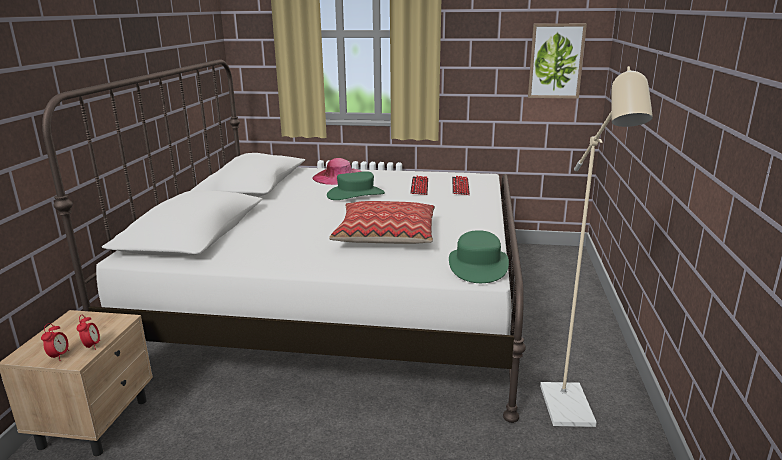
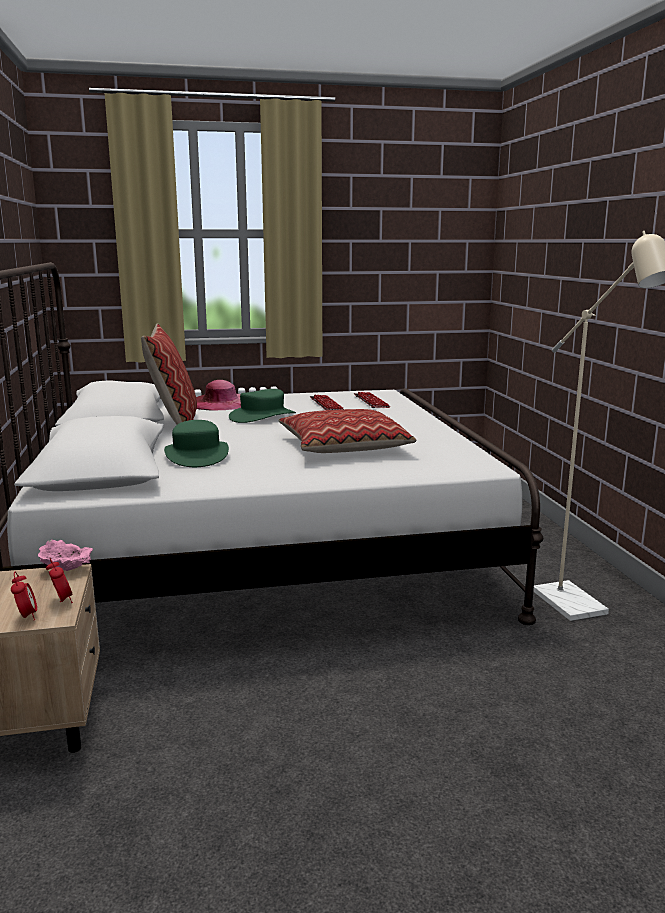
camera: 20 degrees left, 5 degrees down
green hat [449,230,509,283] -> green hat moved to [164,420,229,467]
picture [528,23,587,99] -> none
none -> pink bowl [38,539,93,571]
none -> pillow [141,323,197,425]

